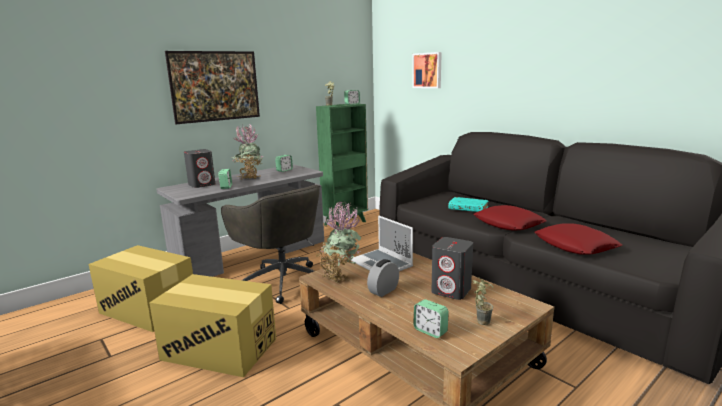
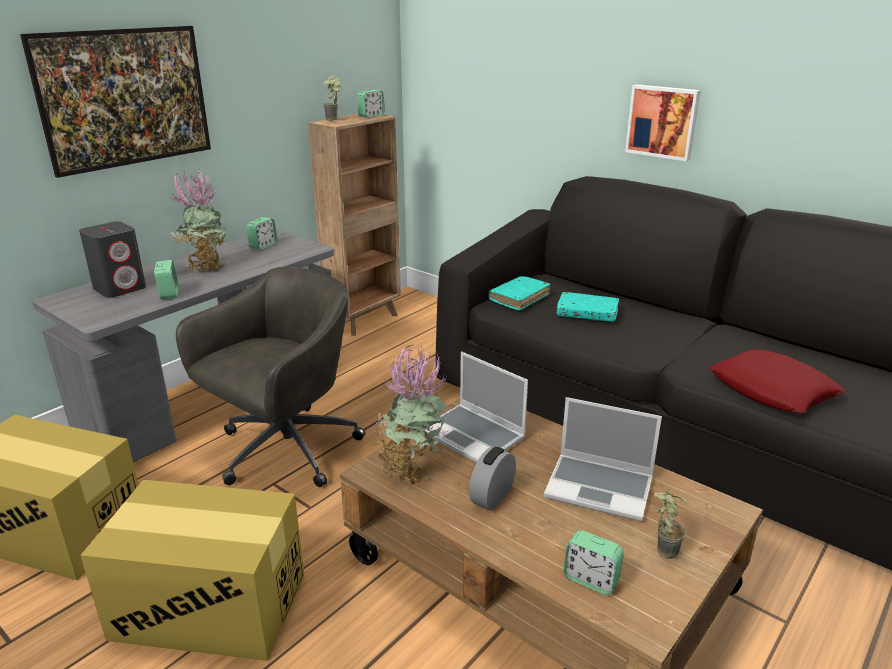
camera: 10 degrees left, 10 degrees up
grey office chair [221,185,320,304] -> grey office chair turned 90 degrees counterclockwise [176,267,365,487]
green bookcase [316,104,368,228] -> brown bookcase [308,114,401,336]
picture [412,52,442,88] -> picture moved to [625,84,701,161]
grey speaker [431,237,473,300] -> laptop [544,397,662,521]
red pillow [474,205,547,231] -> none
none -> turquoise book [489,276,550,311]

